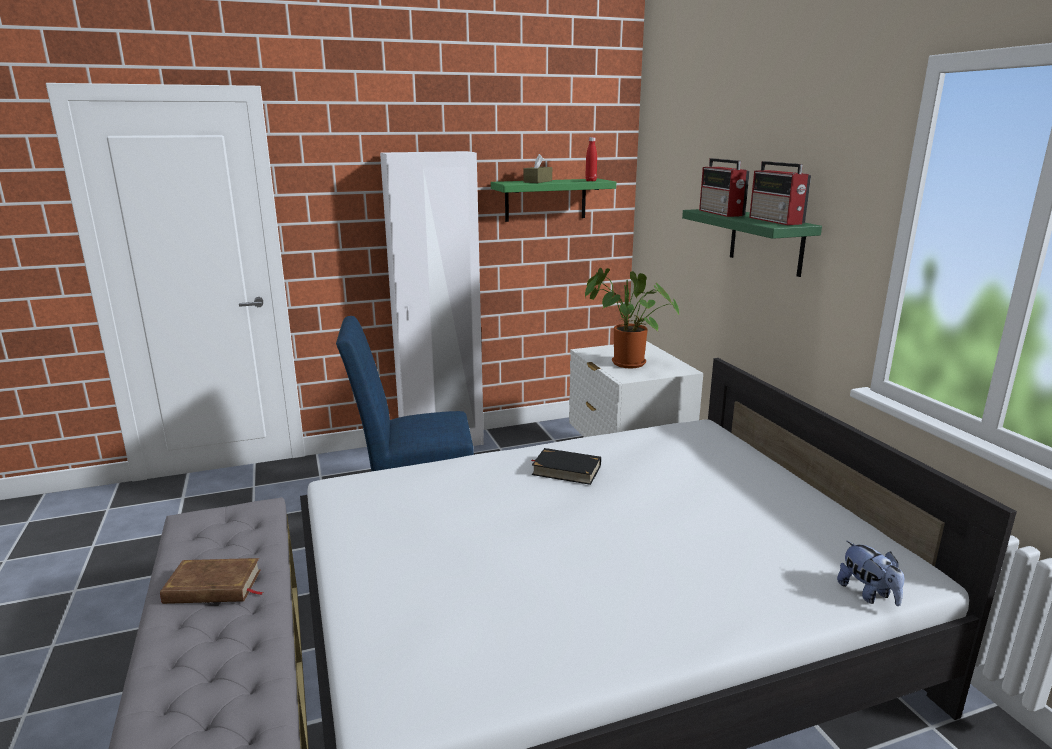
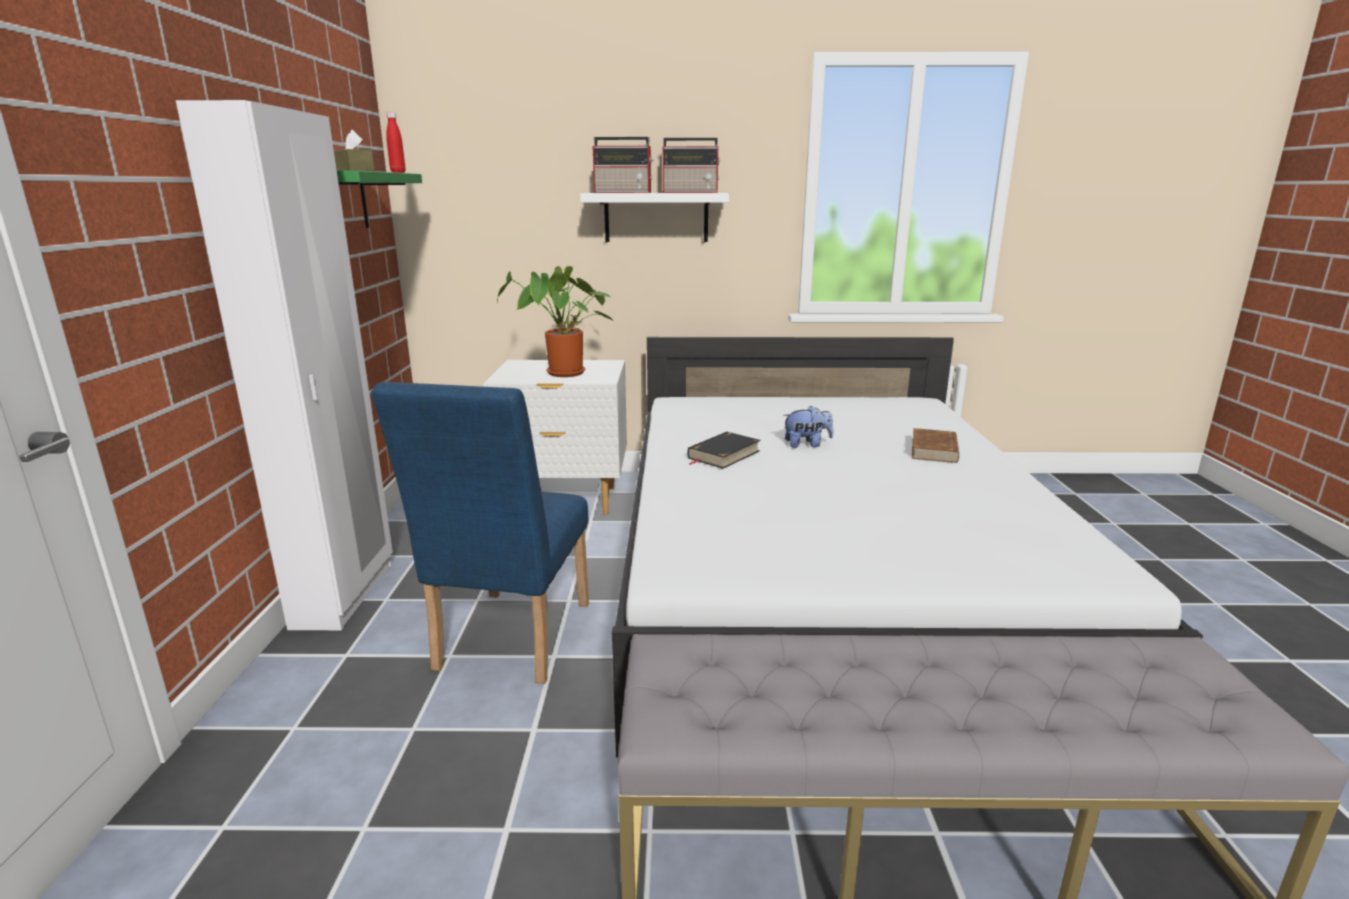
camera: 70 degrees left, 0 degrees up
brown book [160,558,264,604] -> brown book moved to [912,428,959,463]
green shelf [682,209,822,277] -> white shelf [580,193,729,242]
plush toy [837,541,904,606] -> plush toy moved to [783,406,833,448]

